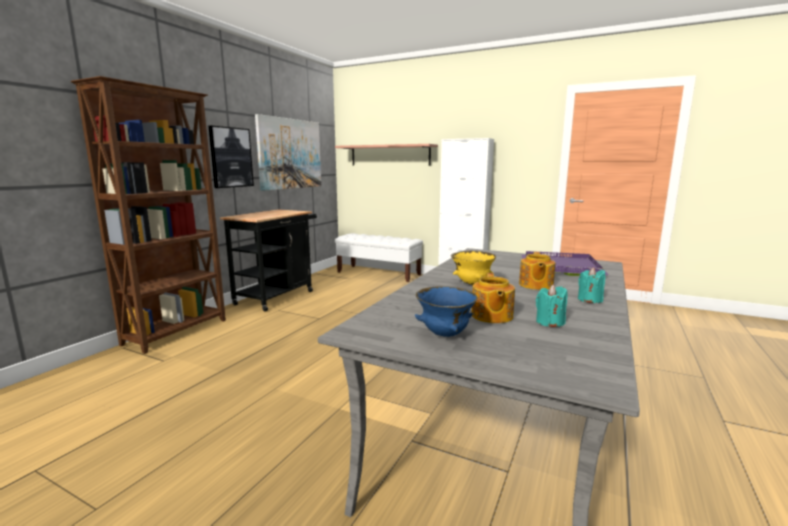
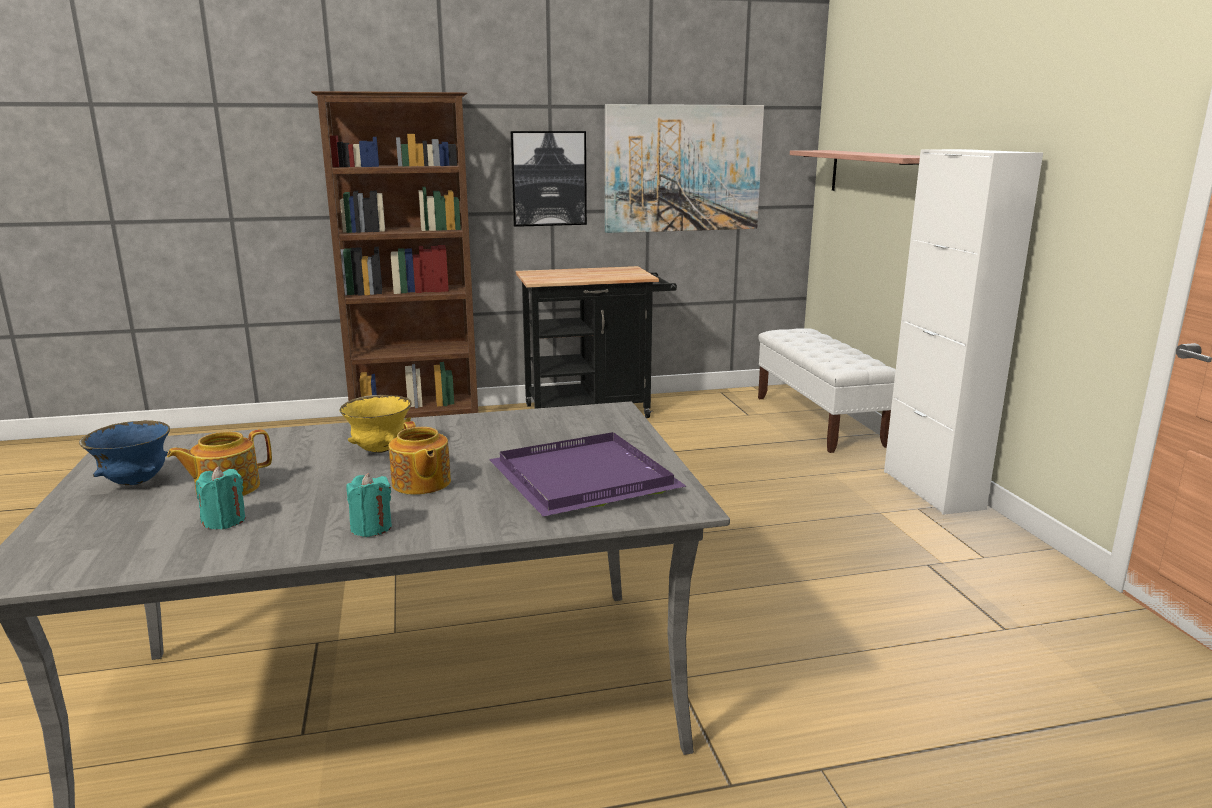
camera: 50 degrees right, 5 degrees up
teapot [519,252,555,290] -> teapot turned 90 degrees counterclockwise [389,421,451,495]

